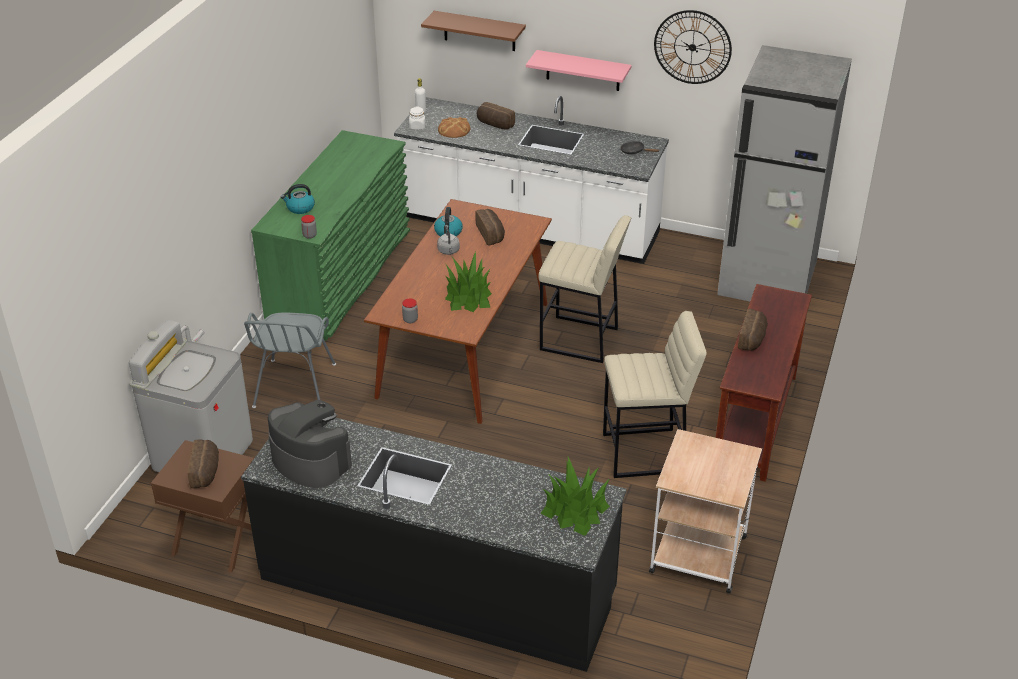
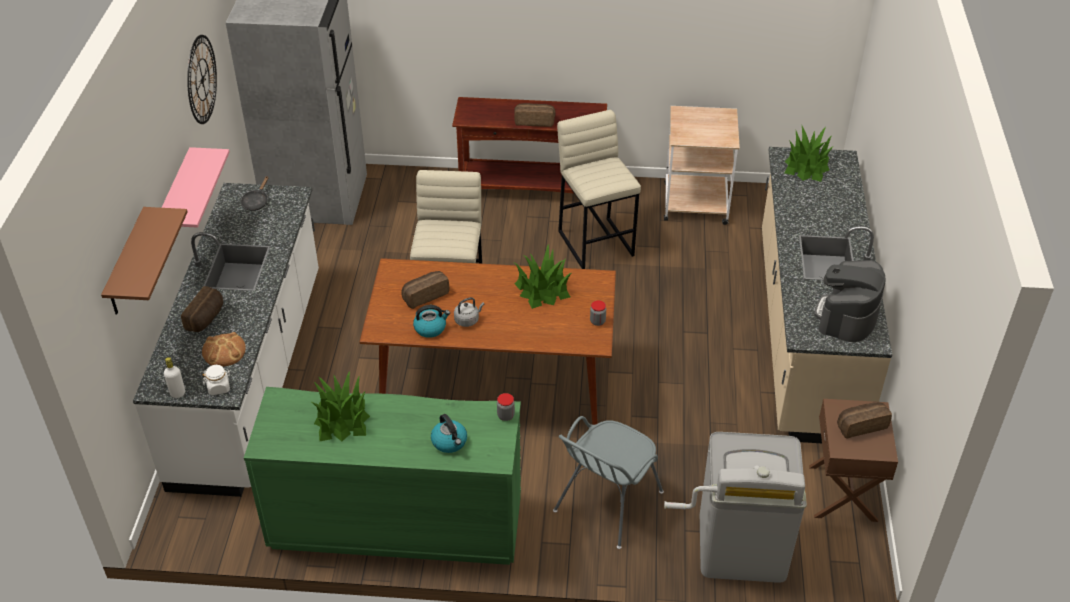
camera: 105 degrees left, 5 degrees up
black counter [241,418,626,672] -> beige counter [762,147,892,443]
grey chair [244,313,336,408] -> grey chair turned 135 degrees clockwise [553,416,664,549]
none -> potted plant [312,371,370,441]

